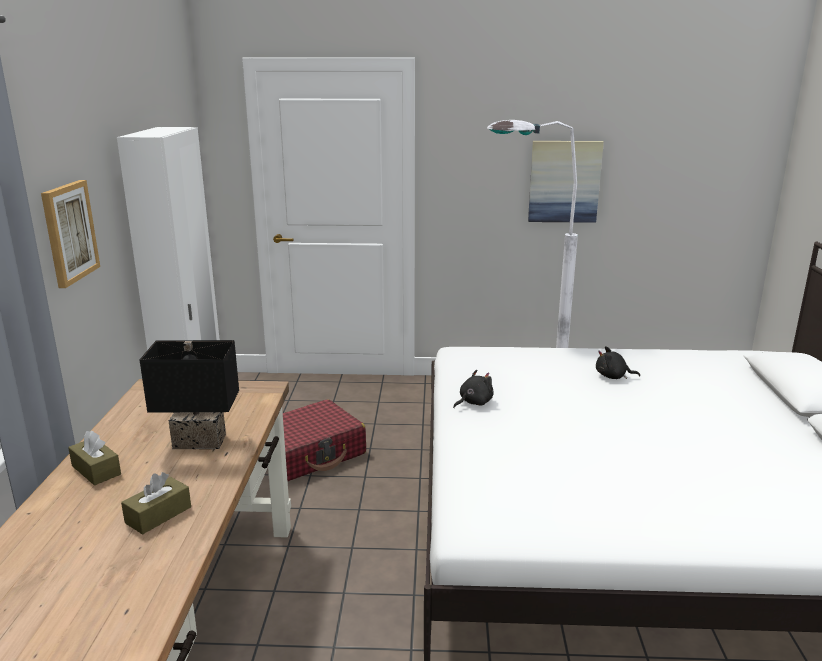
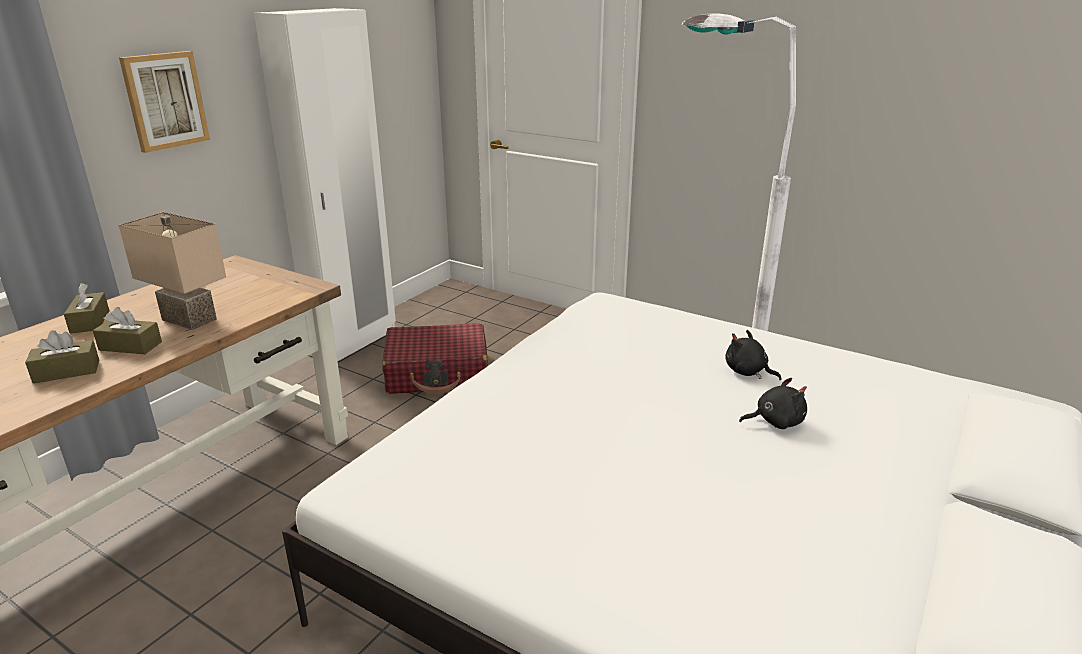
camera: 30 degrees right, 5 degrees up
black table lamp [140,340,239,449] -> beige table lamp [119,212,226,330]
black plush toy [453,370,493,408] -> black plush toy moved to [739,378,807,429]
picture [528,141,604,223] -> none
none -> brown tissue box [93,307,162,354]

